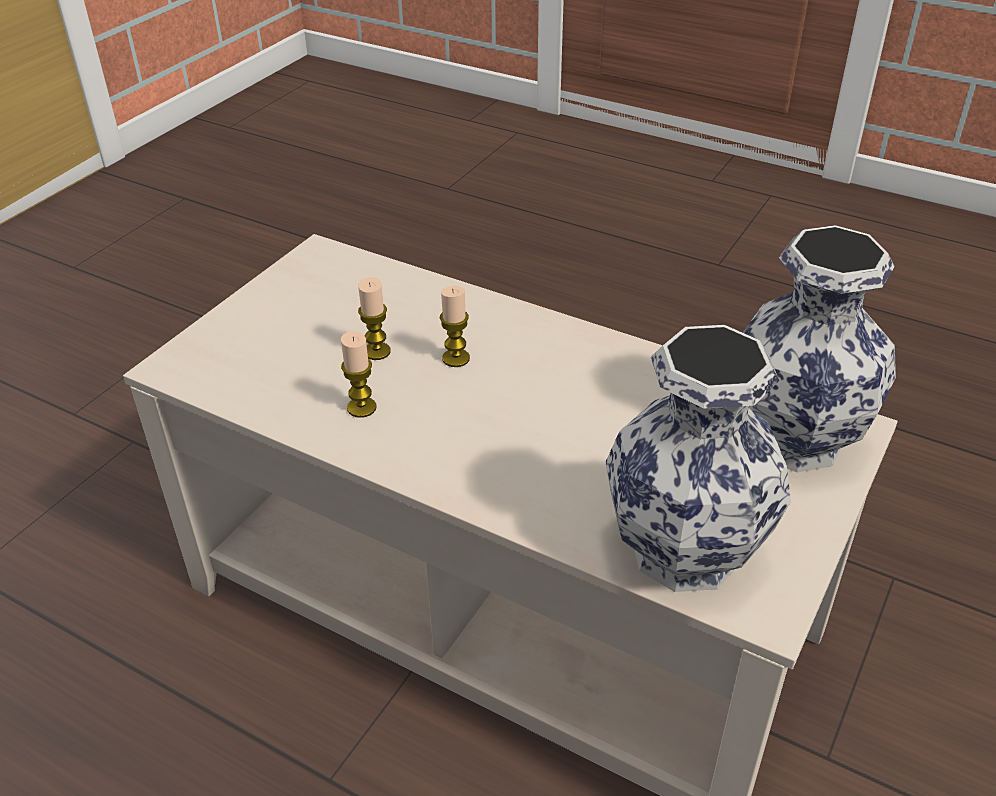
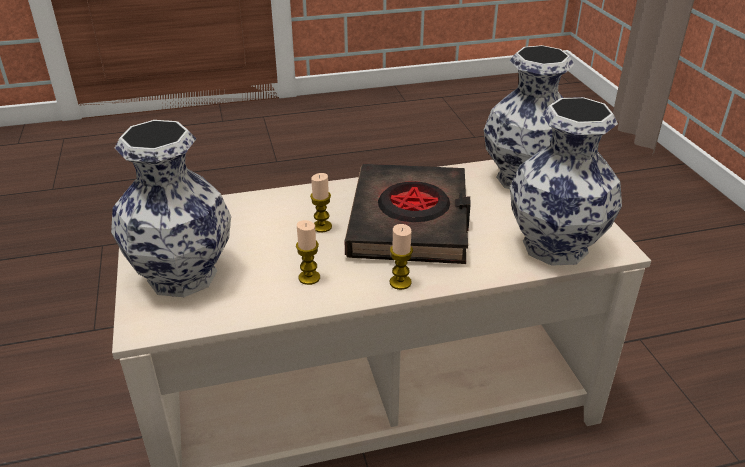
camera: 45 degrees left, 5 degrees down
candle [358,277,391,360] -> candle moved to [390,224,413,290]
none -> vase [111,120,231,297]
none -> black book [345,164,471,264]

